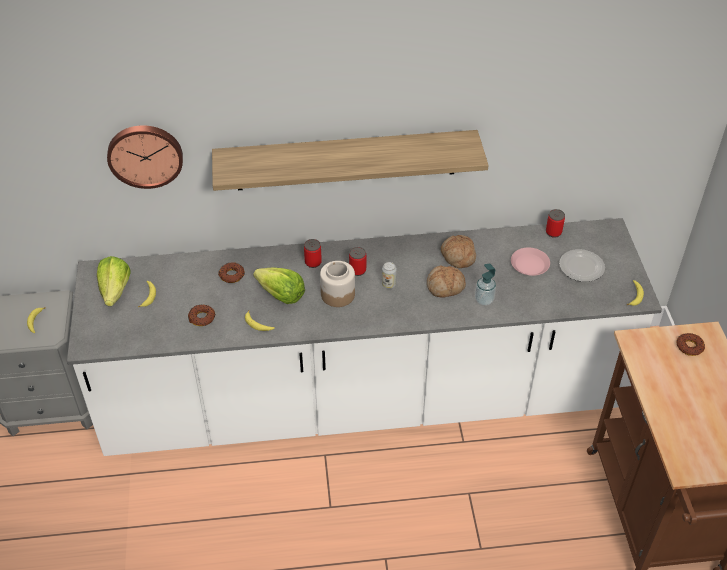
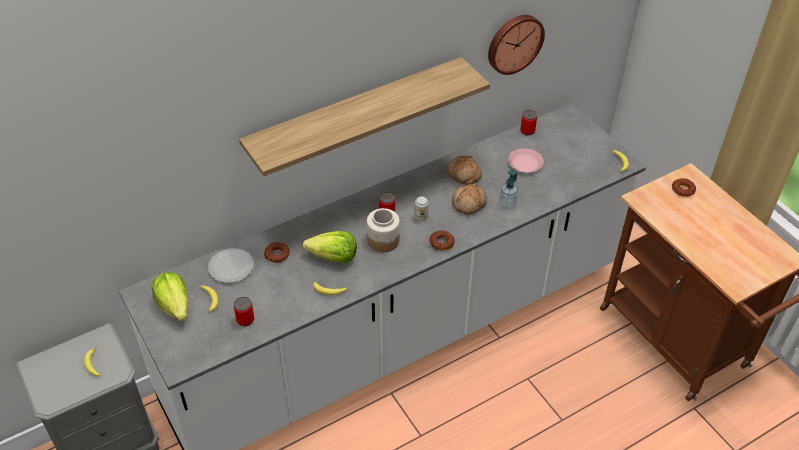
camera: 25 degrees left, 0 degrees up
wall clock [107,125,183,189] -> wall clock moved to [488,15,545,75]
donut [188,304,215,326] -> donut moved to [429,230,455,251]
can [304,239,322,268] -> can moved to [234,297,254,326]
plate [559,249,605,282] -> plate moved to [208,248,254,283]

